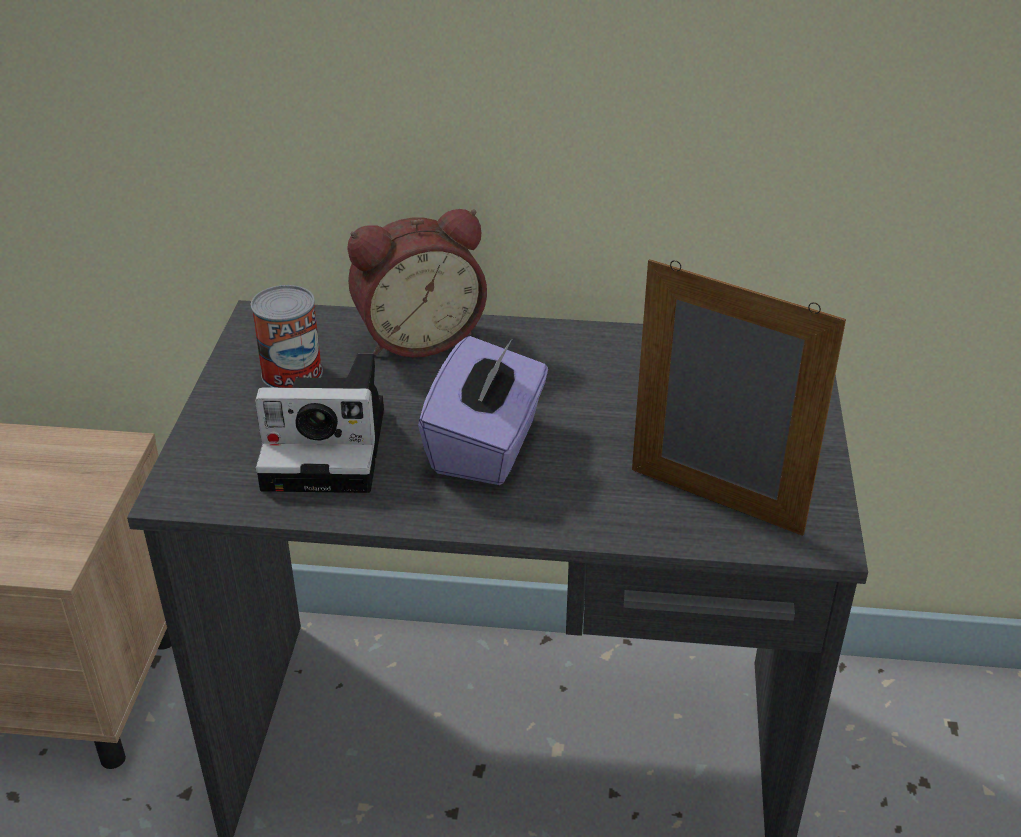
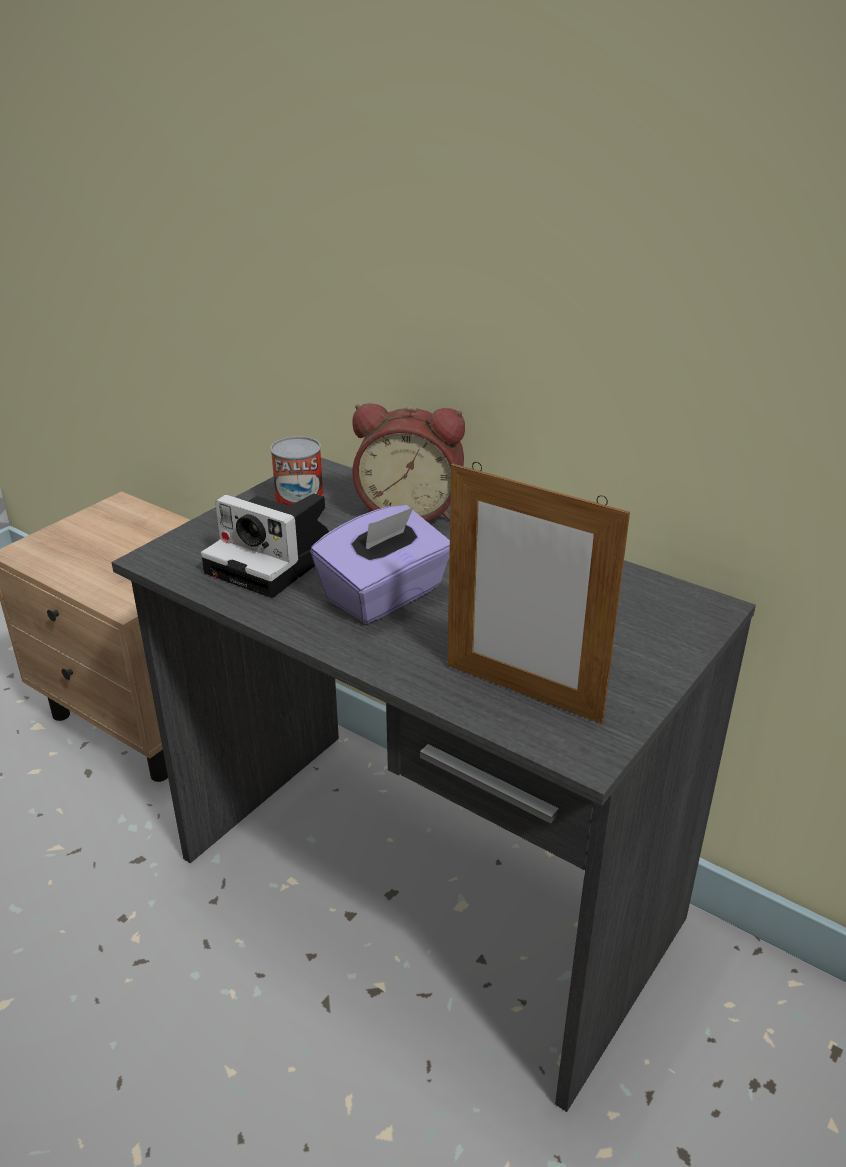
camera: 30 degrees right, 5 degrees down
picture frame [632,259,846,536] -> picture frame turned 150 degrees clockwise [448,462,630,724]

